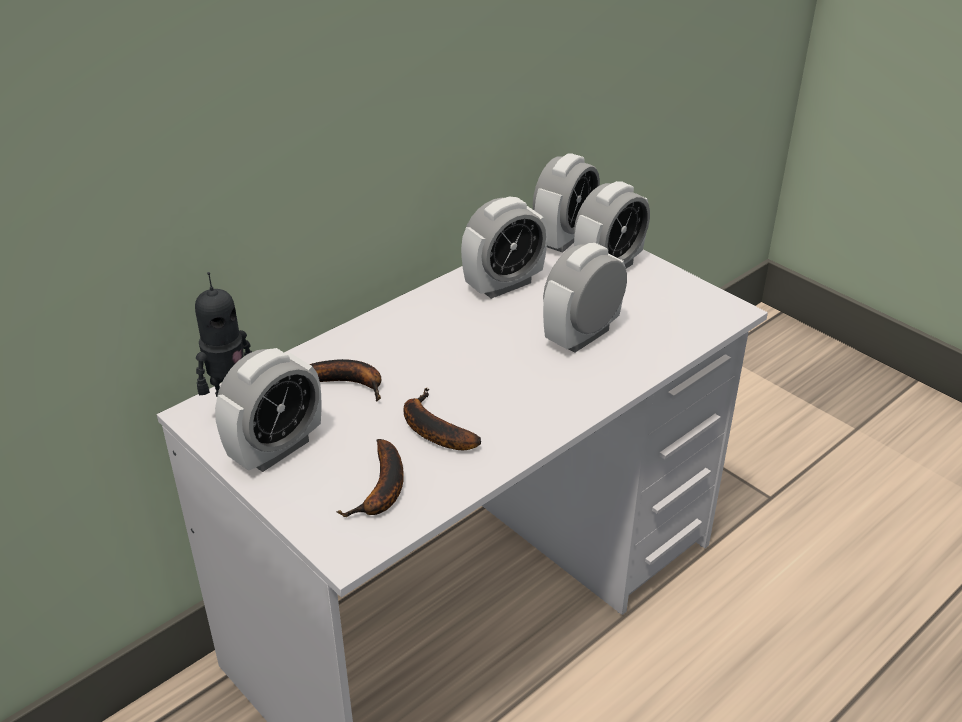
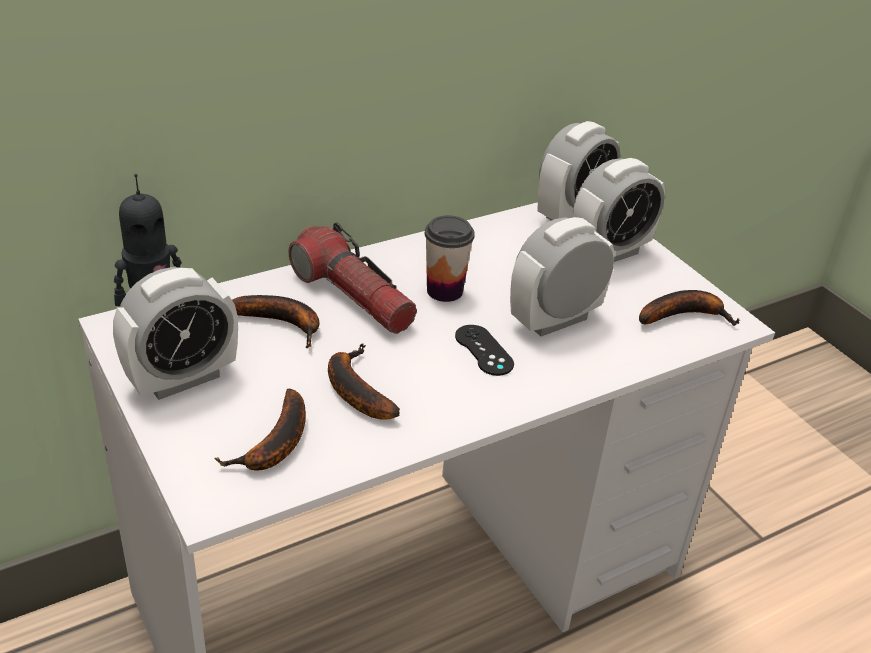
camera: 10 degrees right, 0 degrees up
alarm clock [461,196,548,299] -> none
none -> flashlight [289,222,417,334]
none -> cup [425,215,475,302]
none -> black game controller [455,325,514,376]
none -> banana [639,290,739,326]

